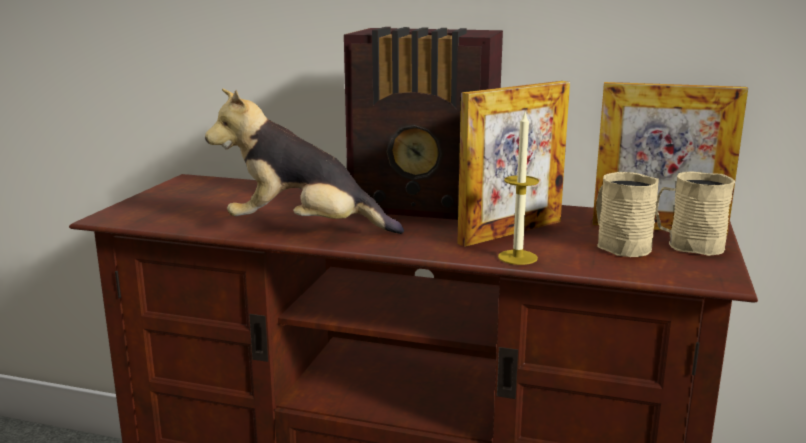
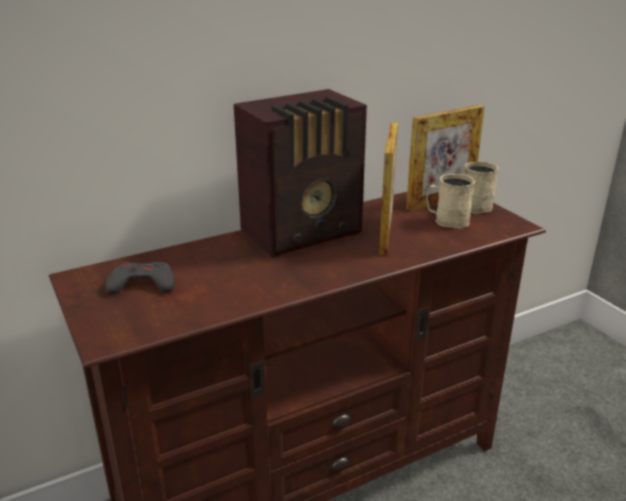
camera: 45 degrees left, 10 degrees up
plush toy [205,88,404,234] -> none
candle [498,113,539,265] -> none
none -> grey game controller [105,262,175,294]

